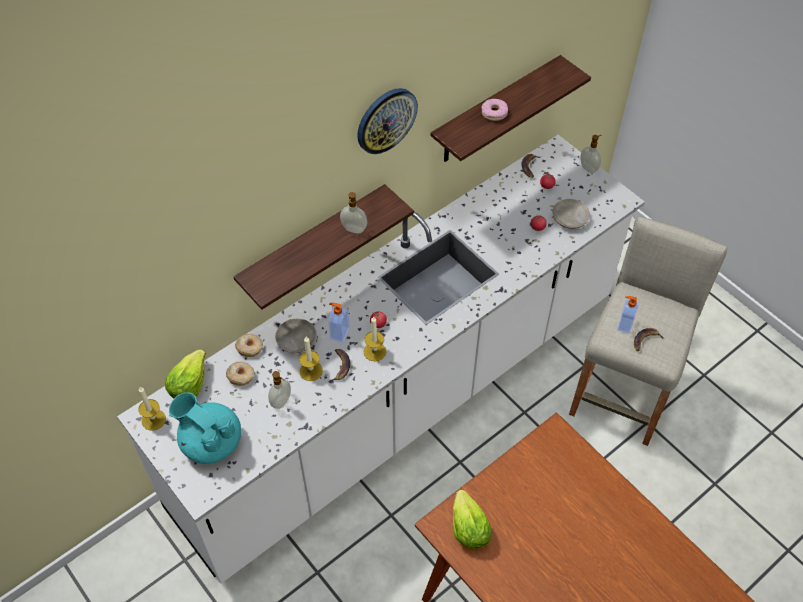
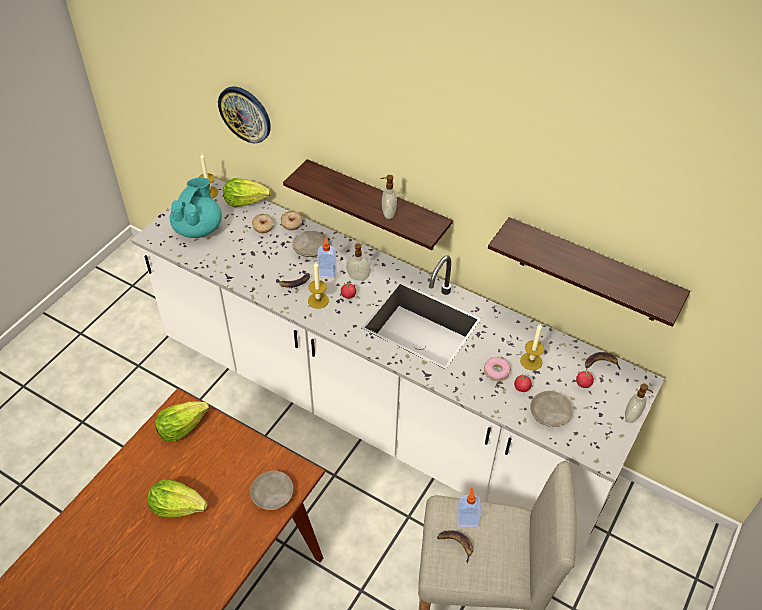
camera: 70 degrees right, 5 degrees down
soap dispenser [268,371,291,409] -> soap dispenser moved to [346,243,371,281]
candle [299,337,323,381] -> candle moved to [520,323,544,370]
wall clock [357,88,418,154] -> wall clock moved to [218,86,271,143]
donut [481,99,508,121] -> donut moved to [484,357,511,382]
none -> lettuce [147,479,208,517]
none -> beige plate [250,470,293,510]

